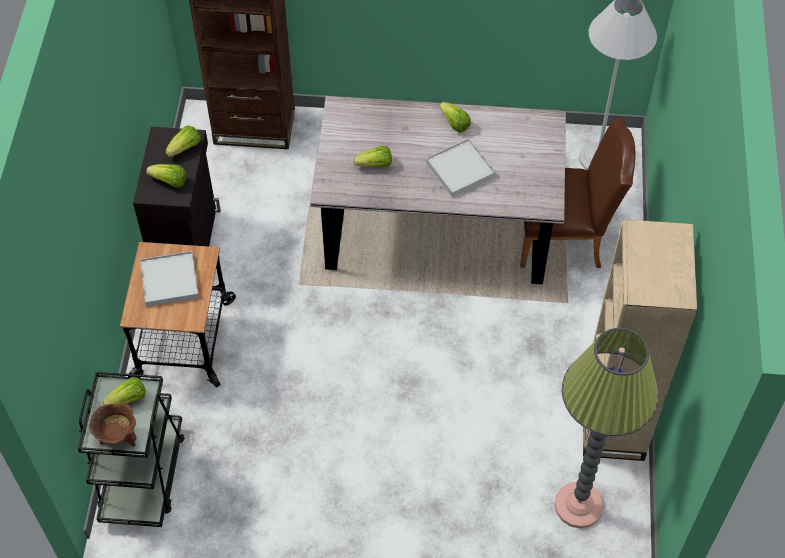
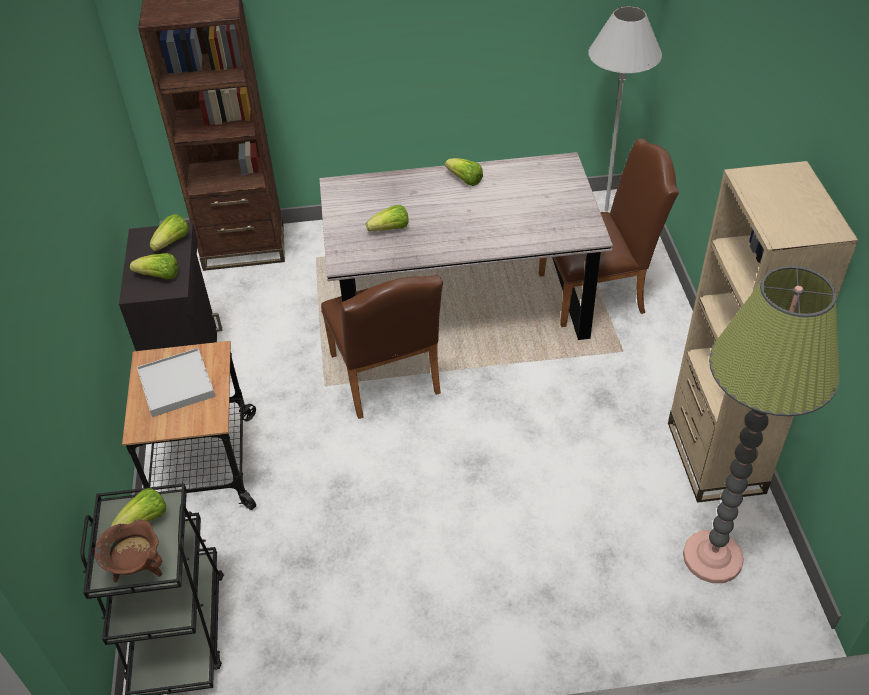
camera: 10 degrees left, 10 degrees down
white tray [426,138,496,197] -> none
none -> brown chair [321,275,443,419]

